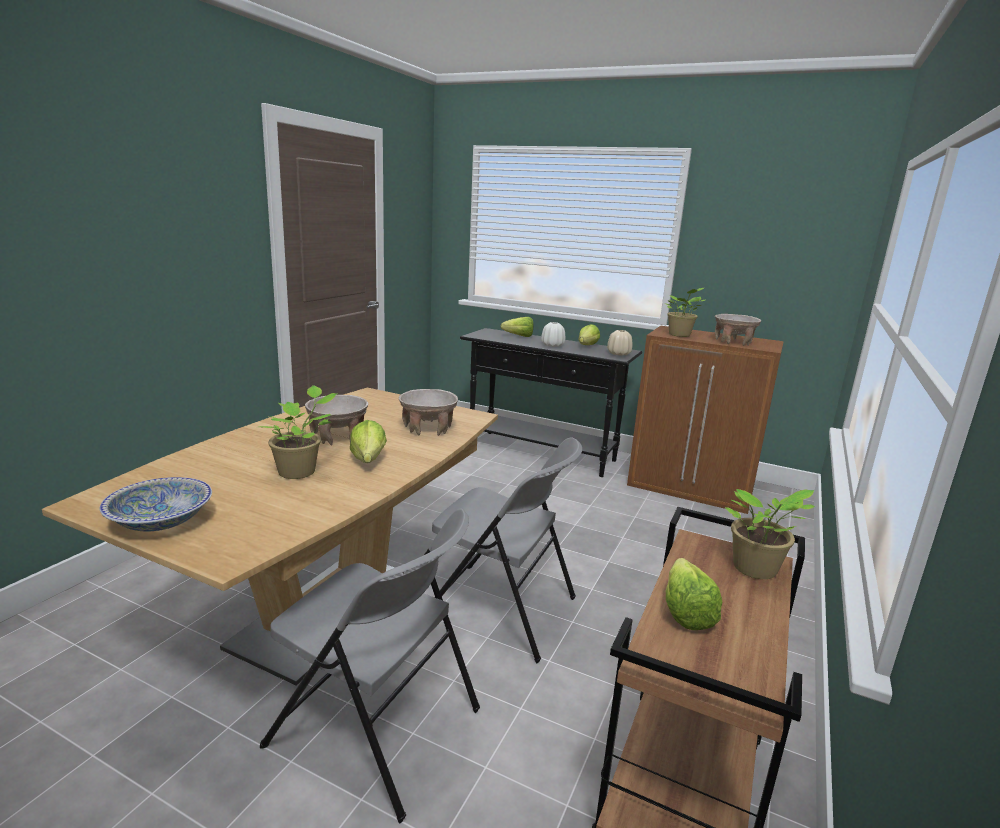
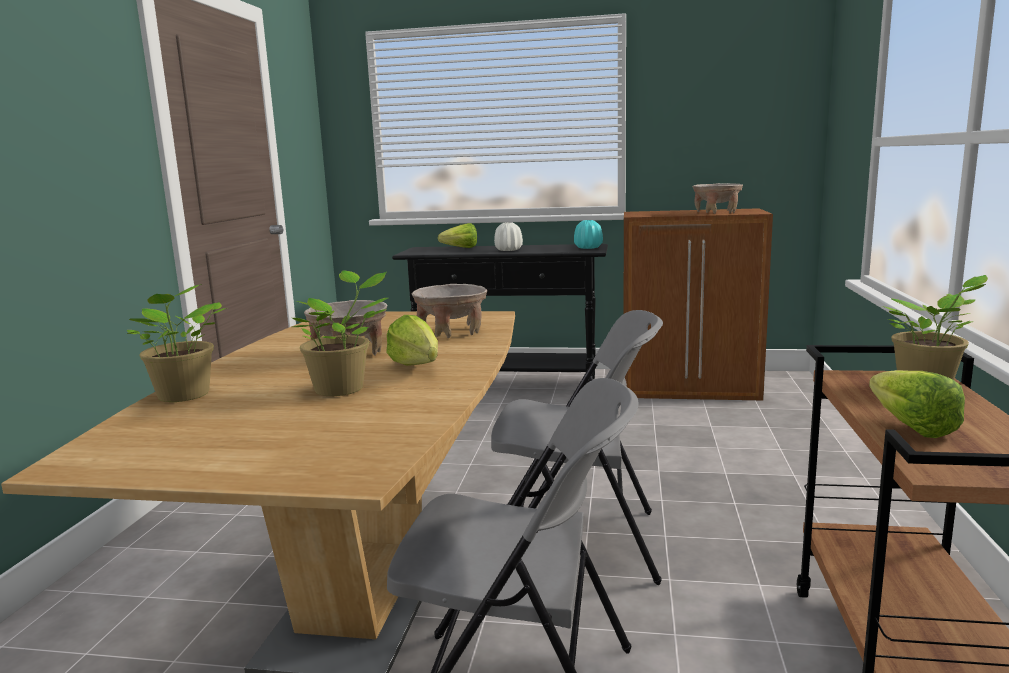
camera: 15 degrees left, 5 degrees down
bowl [100,477,212,531] -> none
lettuce [578,324,600,345] -> none
beige vase [607,330,632,356] -> turquoise vase [574,220,603,249]
potted plant [664,288,705,337] -> potted plant moved to [126,284,226,402]

